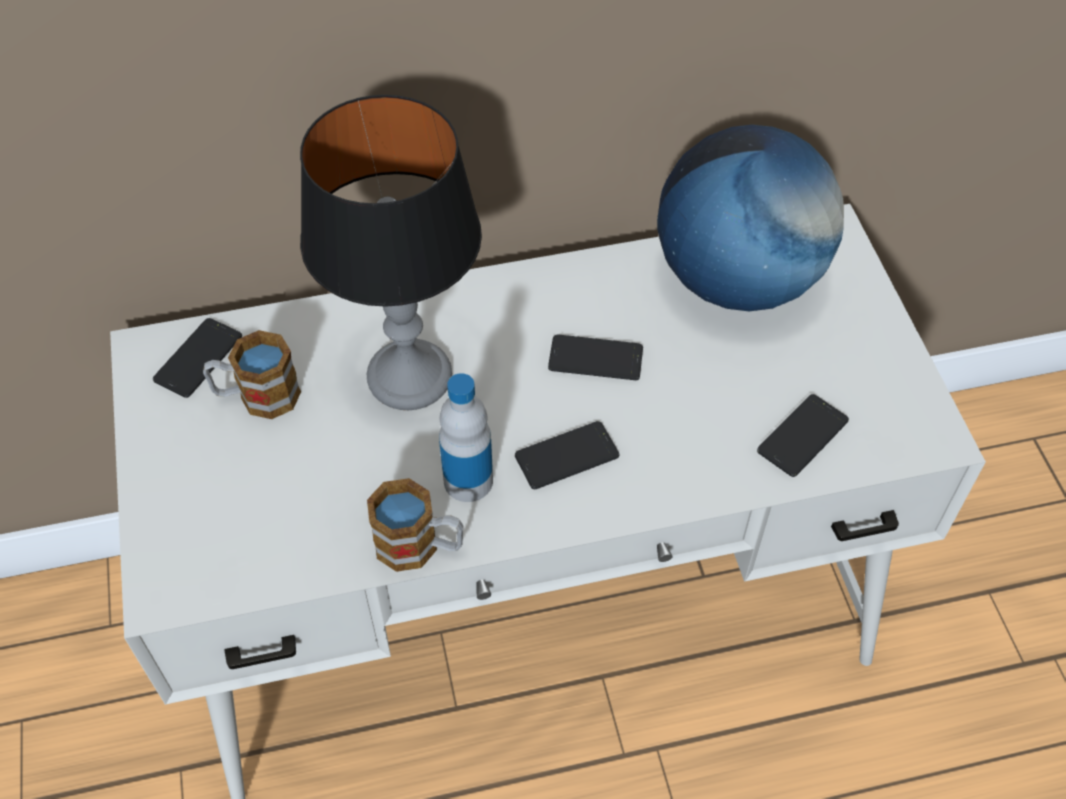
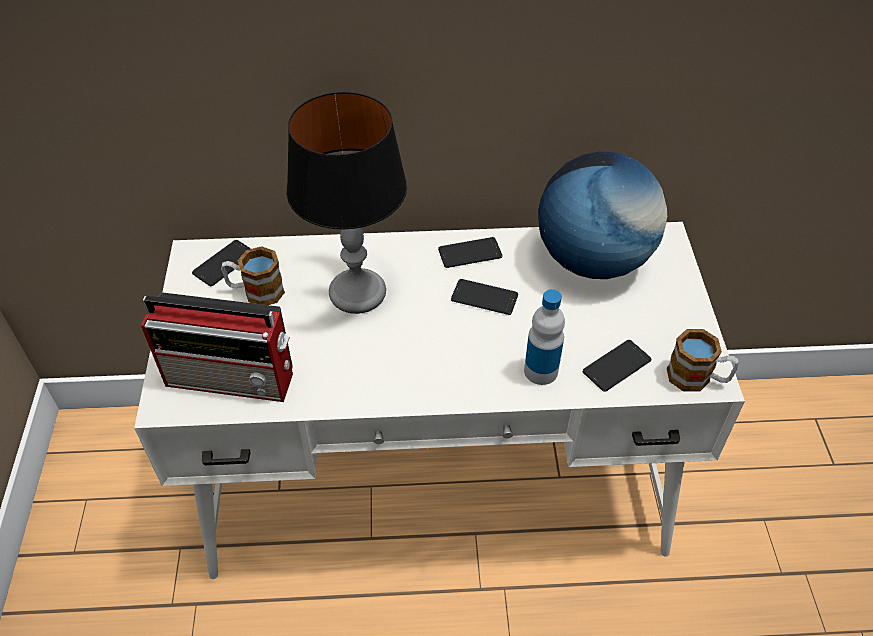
camera: 10 degrees right, 5 degrees down
mug [367,478,463,572] -> mug moved to [667,329,739,392]
bottle [439,373,493,502] -> bottle moved to [524,289,565,385]
phone [515,421,619,489] -> phone moved to [438,237,502,268]
none -> radio [141,292,293,402]

